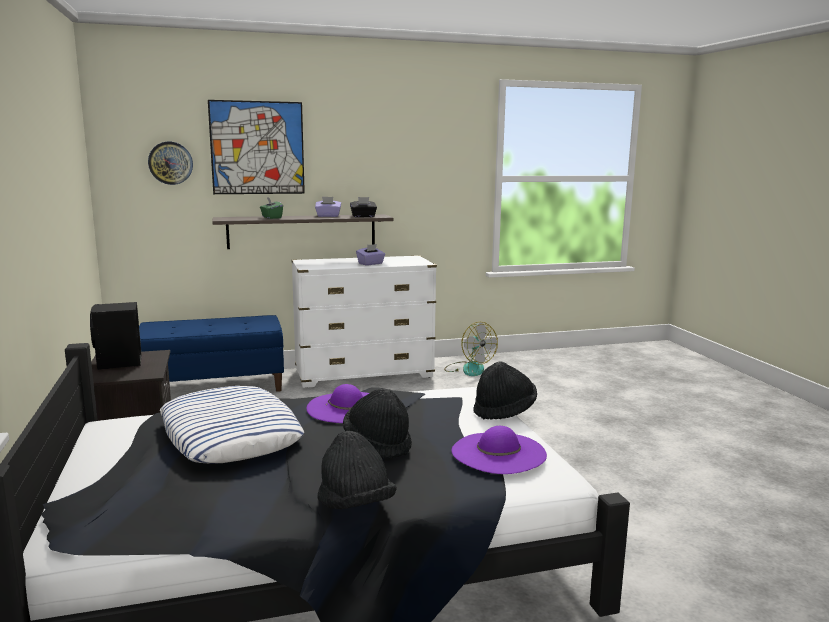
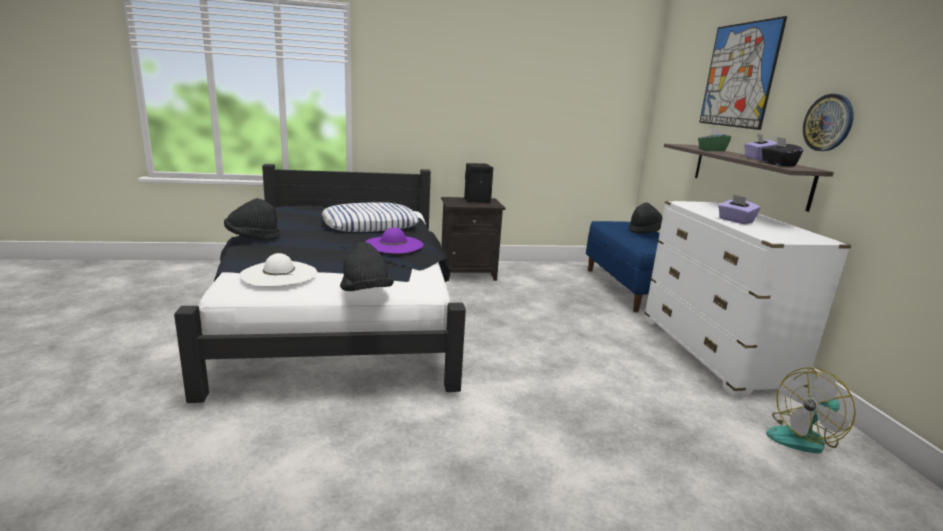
camera: 95 degrees right, 5 degrees up
wall clock [148,142,193,185] -> wall clock moved to [803,94,854,151]
black hat [343,389,412,459] -> black hat moved to [628,203,662,234]
purple hat [452,426,547,474] -> white hat [239,253,317,286]

